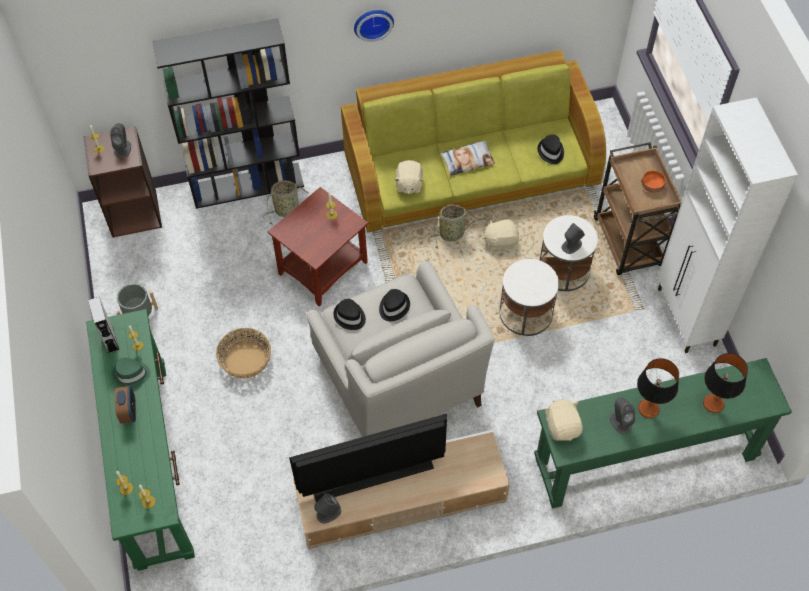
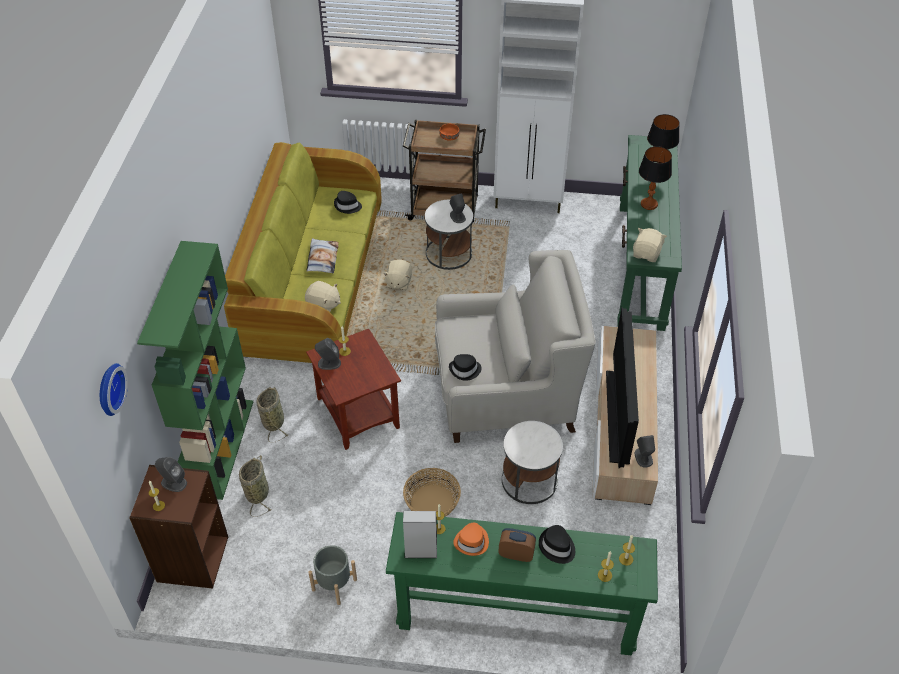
camera: 70 degrees left, 10 degrees down
green hat [113,358,151,387] -> orange hat [453,523,489,556]
black bookcase [153,18,304,209] -> green bookcase [137,241,253,500]
wall clock [354,10,394,42] -> wall clock moved to [100,363,128,416]
black hat [379,289,410,321] -> black hat moved to [539,525,575,564]
basket [428,204,486,249] -> basket moved to [239,455,272,517]
white side table [500,259,559,336] -> white side table moved to [502,421,563,504]
beige plush toy [545,399,583,441] -> beige plush toy turned 105 degrees clockwise [633,228,667,262]
grey speaker [610,397,635,434] -> grey speaker moved to [315,338,341,370]

